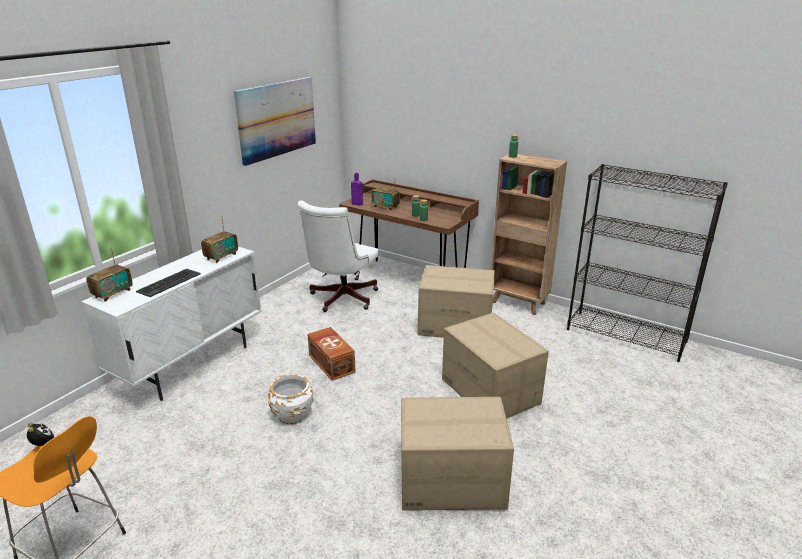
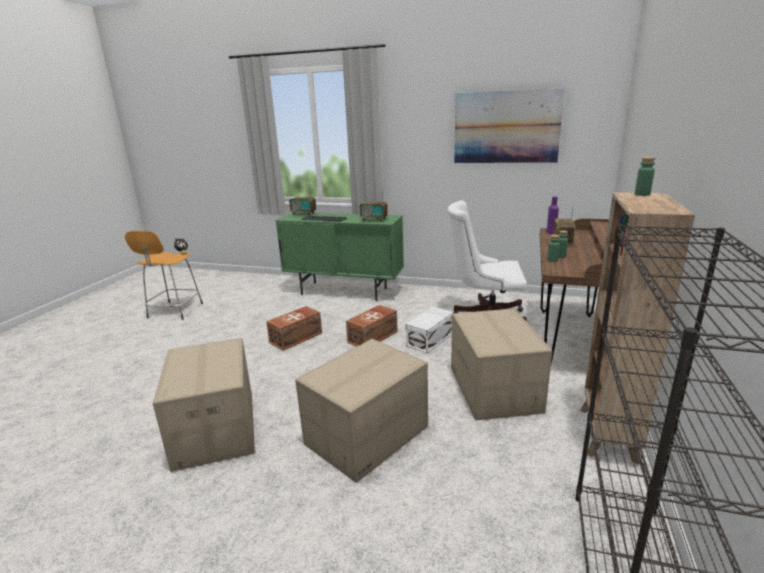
camera: 75 degrees right, 5 degrees down
white cabinet [81,247,261,401] -> green cabinet [275,212,404,301]
white planter [268,374,314,424] -> brown storage box [266,306,322,351]
none -> white storage box [406,307,454,353]

